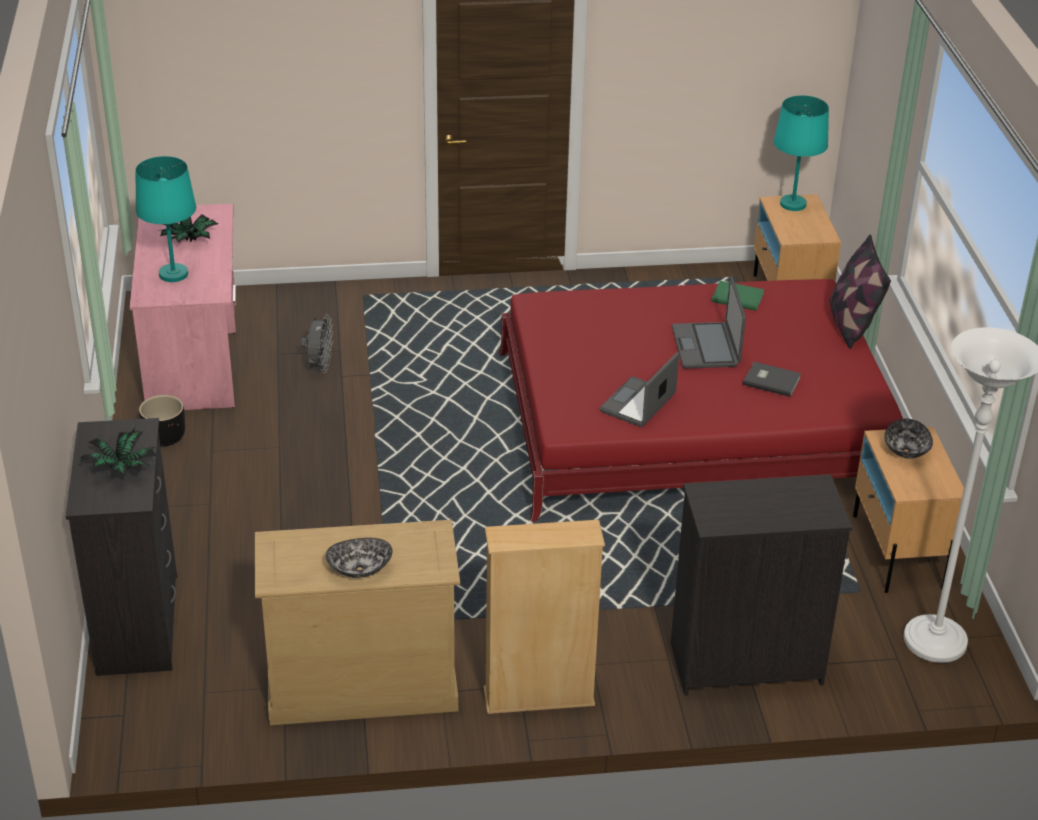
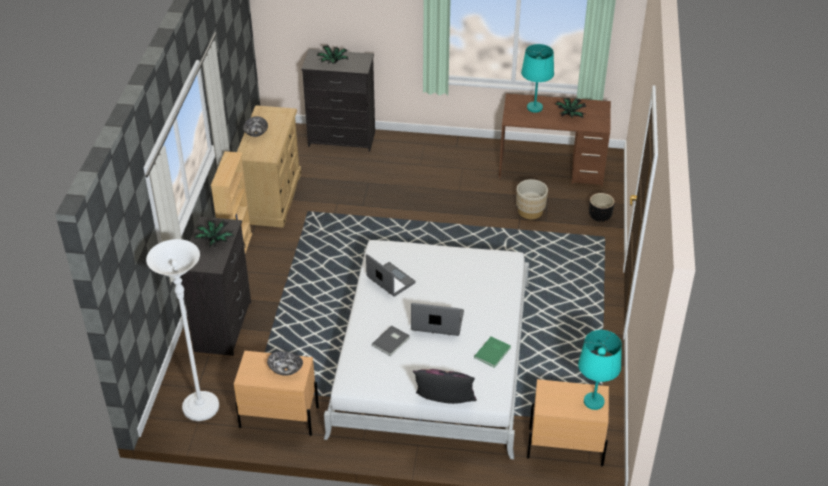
camera: 105 degrees right, 5 degrees up
pink desk [130,203,236,410] -> brown desk [499,93,611,187]
black planter [139,395,185,447] -> black planter moved to [589,193,615,222]
grey fan [301,315,333,373] -> beige planter [516,179,548,219]
red bed [499,279,903,522] -> white bed [324,240,529,460]
none -> potted plant [194,219,235,248]

